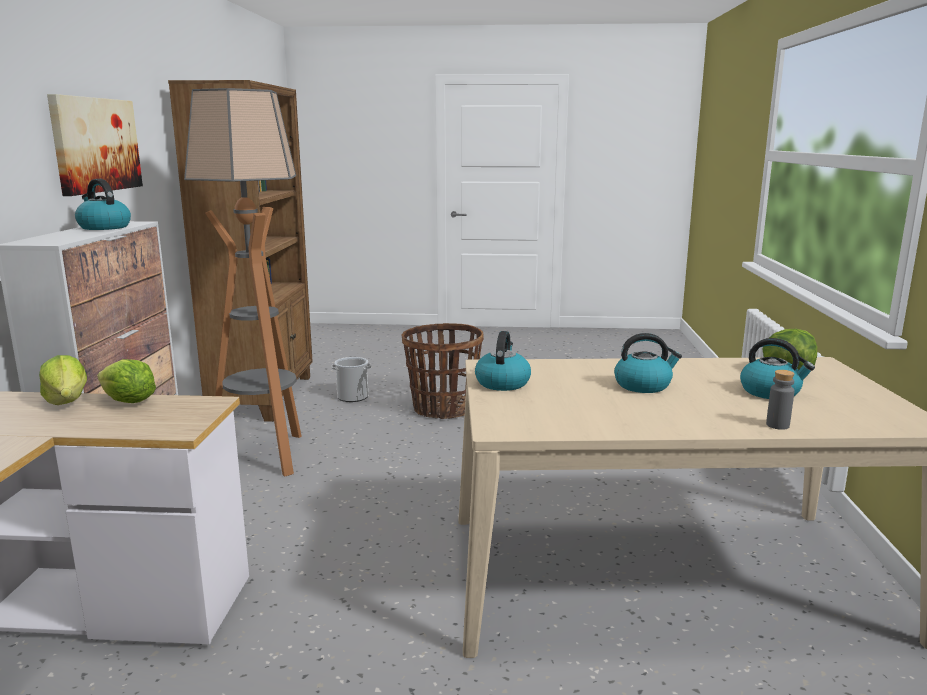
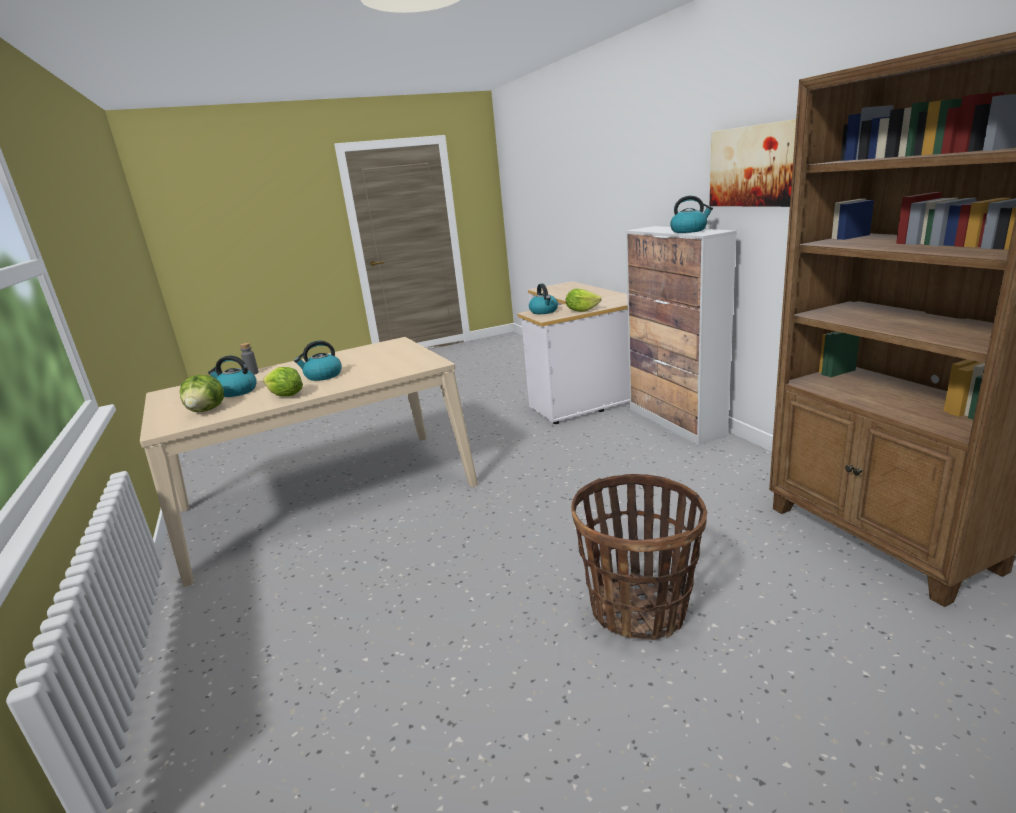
camera: 155 degrees right, 5 degrees up
lettuce [39,355,87,405] -> lettuce moved to [263,367,303,397]
floor lamp [184,88,302,477] -> none
bucket [332,357,371,402] -> none
kettle [475,331,531,391] -> kettle moved to [529,284,558,314]

